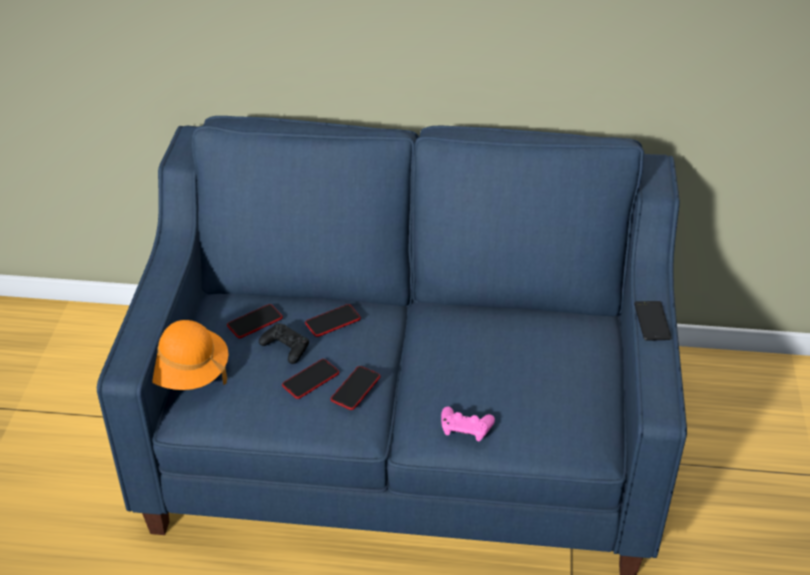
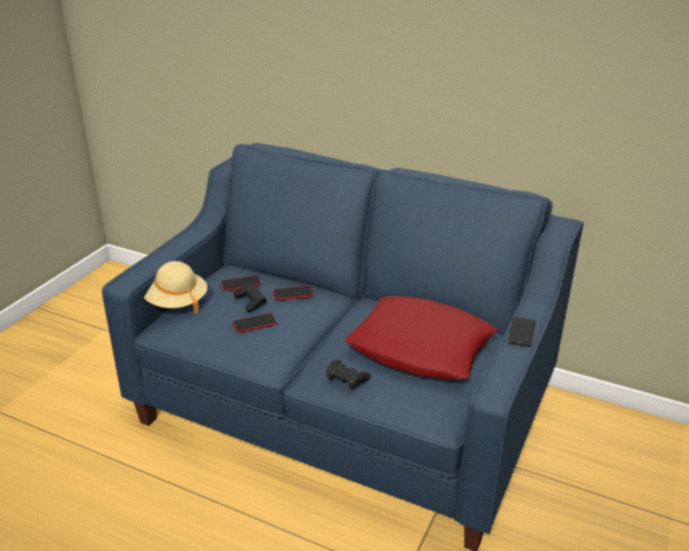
camera: 20 degrees right, 10 degrees down
orange hat [152,320,228,390] -> beige hat [144,261,207,314]
phone [331,366,380,410] -> none
pink game controller [441,407,495,441] -> black game controller [327,360,371,389]
none -> red pillow [345,296,497,380]

